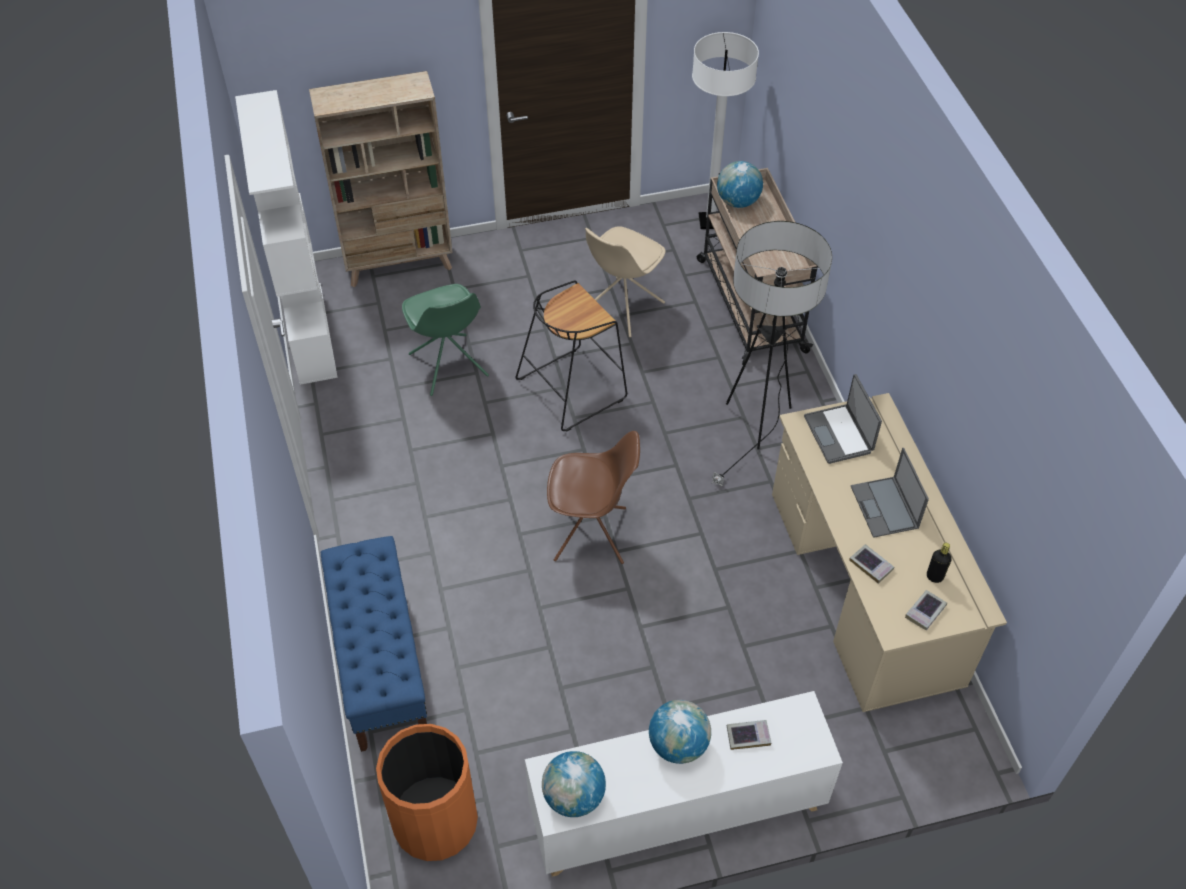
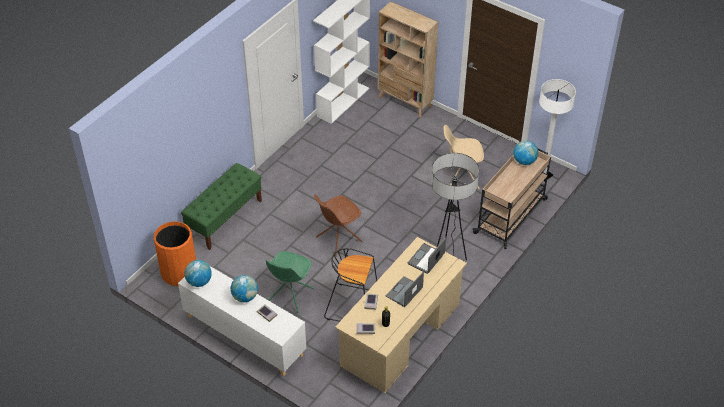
camera: 50 degrees right, 5 degrees down
blue bench [321,536,427,752] -> green bench [181,163,262,250]
green chair [402,284,489,396] -> green chair moved to [266,251,314,313]
black stool [516,281,627,432] -> black stool moved to [324,248,377,322]
brown chair [547,431,640,564] -> brown chair turned 90 degrees clockwise [314,195,362,257]

